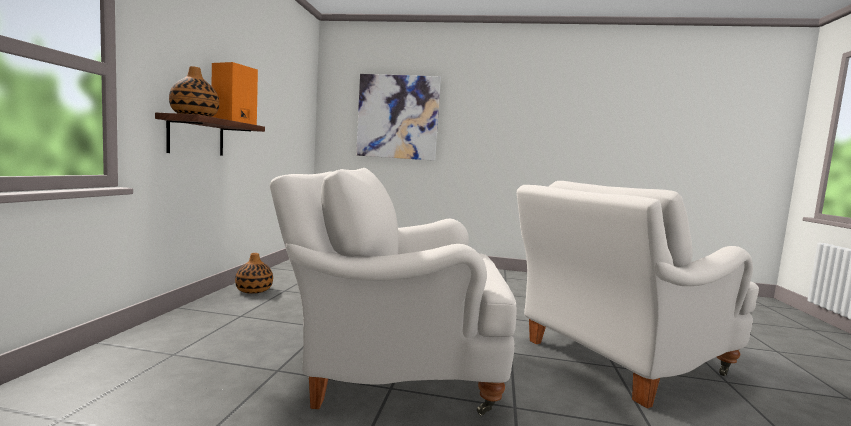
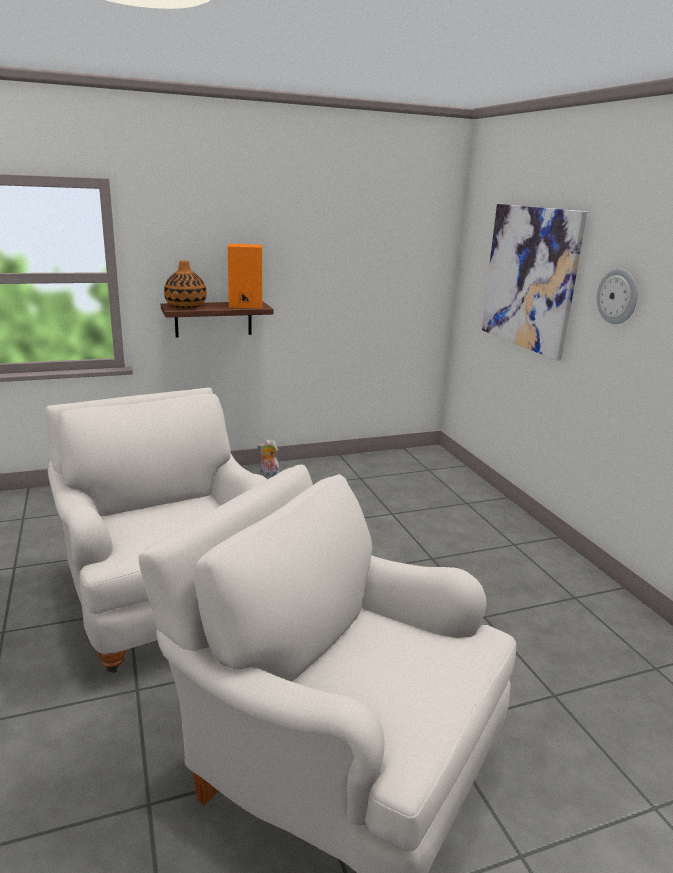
camera: 60 degrees right, 15 degrees up
vase [235,253,273,294] -> plush toy [257,439,280,478]
none -> wall clock [597,269,637,324]

